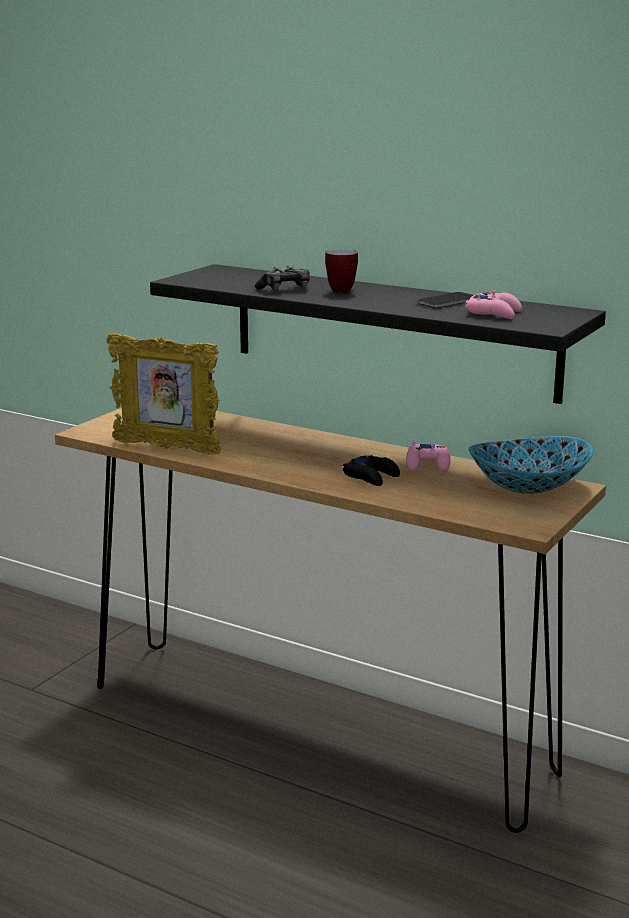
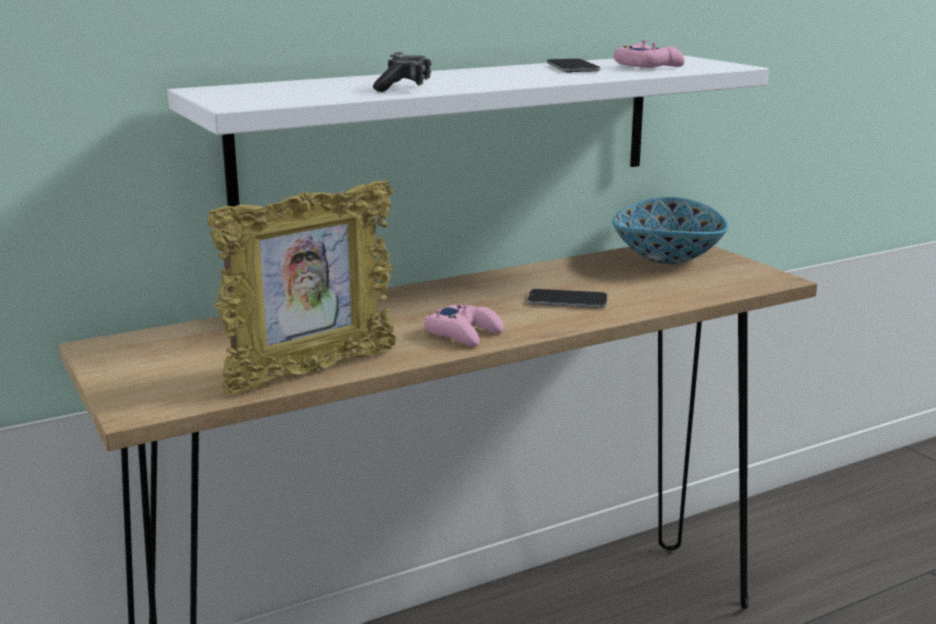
camera: 60 degrees left, 0 degrees up
black shelf [150,264,606,404] -> white shelf [167,55,769,207]
mug [325,249,358,294] -> none
black game controller [343,455,400,486] -> phone [528,289,607,308]
pink game controller [406,441,451,471] -> pink game controller moved to [424,304,504,347]

